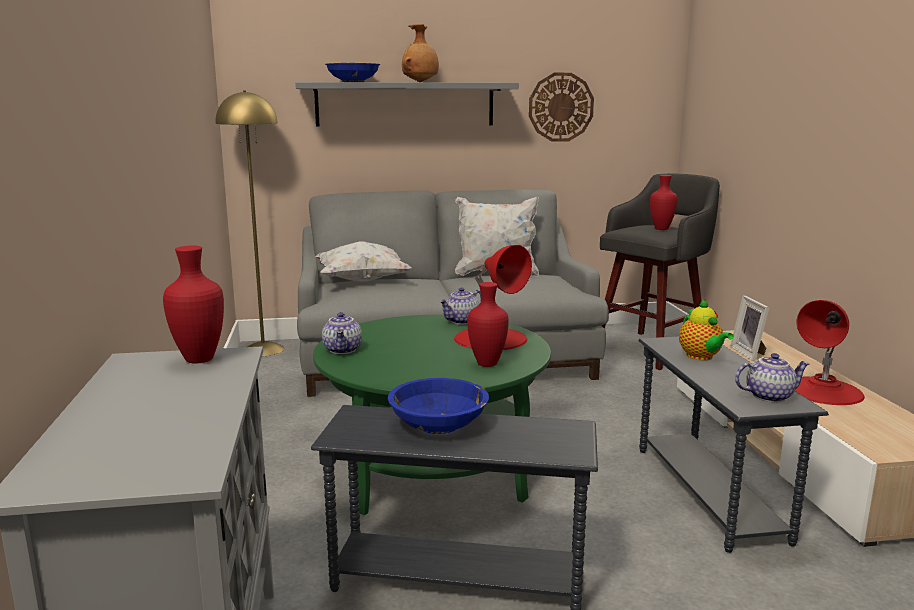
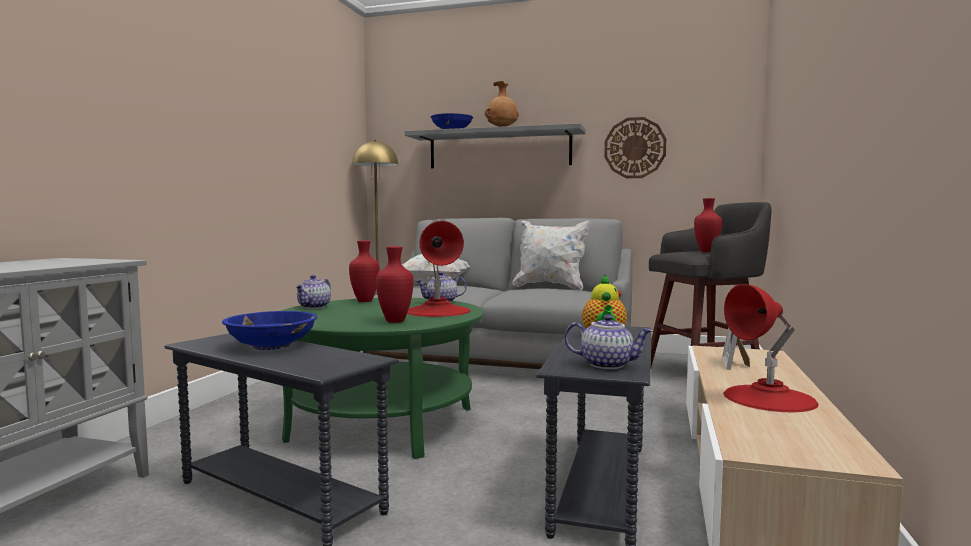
camera: 25 degrees right, 10 degrees down
red vase [163,246,224,364] -> red vase moved to [349,240,380,302]

